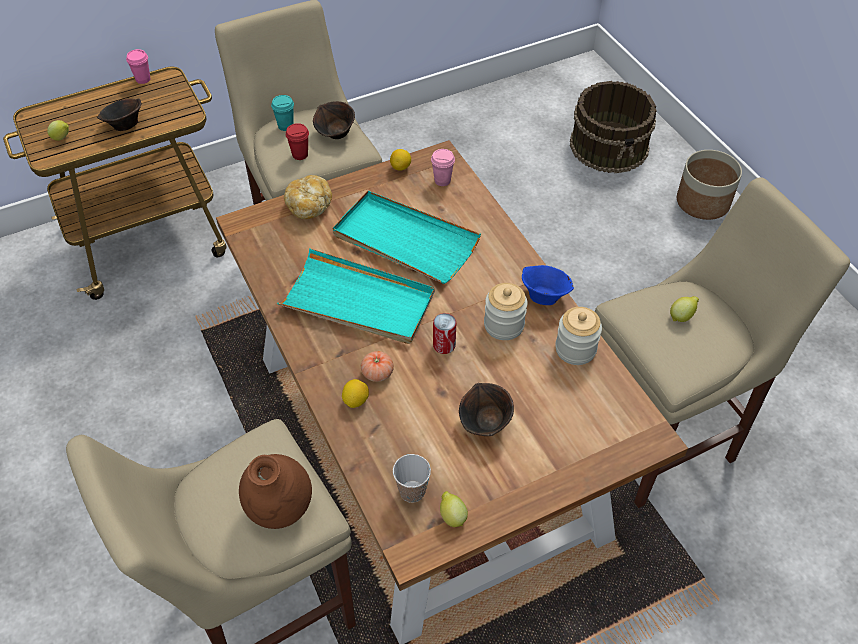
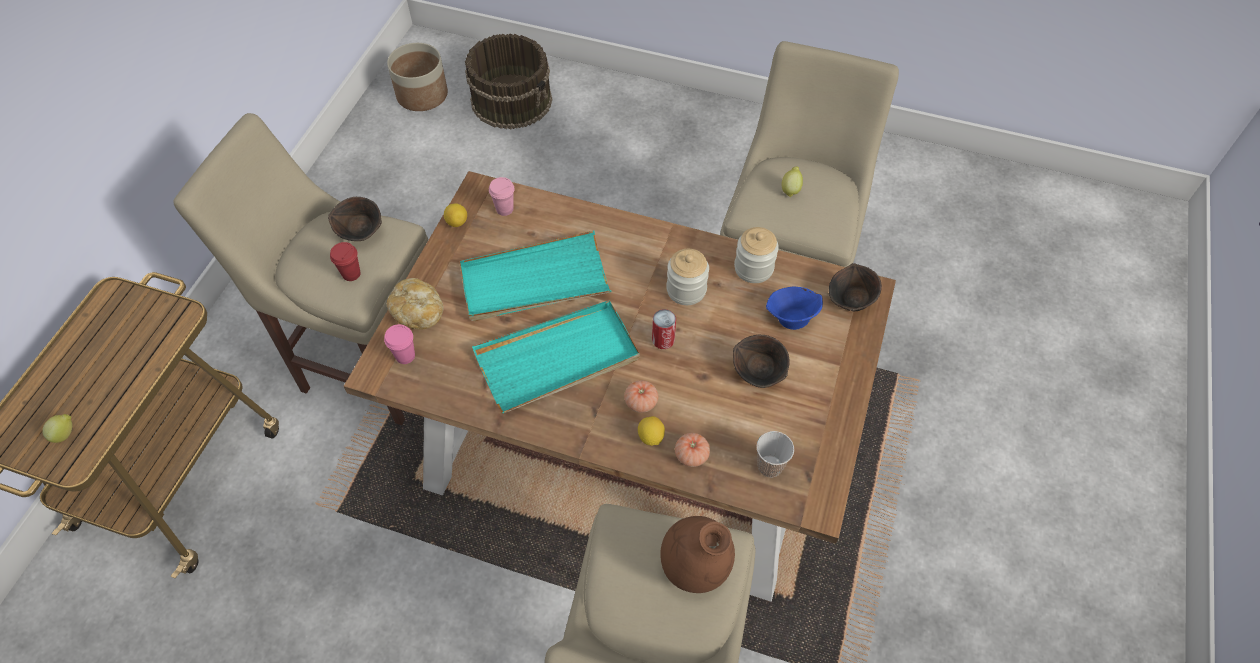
camera: 45 degrees left, 5 degrees up
brown bowl [97,98,142,131] -> brown bowl moved to [829,263,882,311]
pink cup [126,49,150,84] -> pink cup moved to [384,324,415,364]
turquoise cup [271,95,294,131] -> none
lemon [440,491,468,527] -> none
blue bowl [522,265,574,305] -> blue bowl moved to [766,287,823,330]
planter [677,150,742,220] -> planter moved to [387,43,448,111]
none -> tomato [675,433,710,467]

